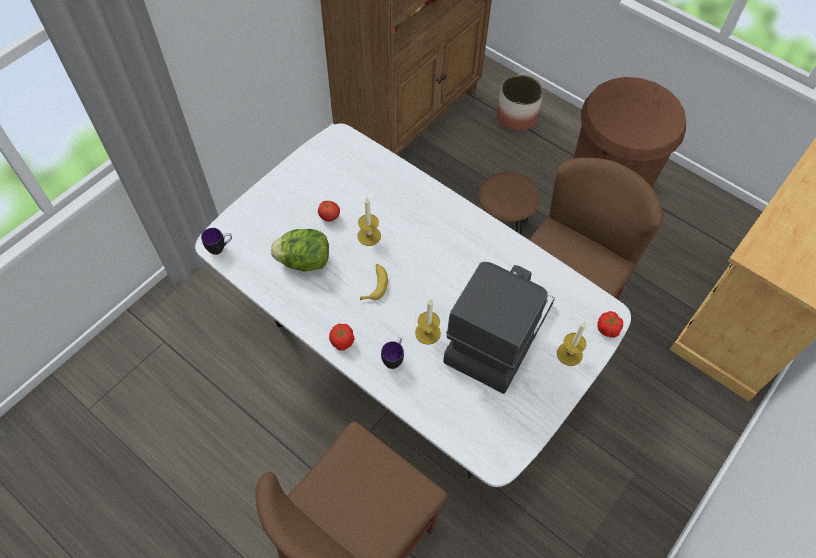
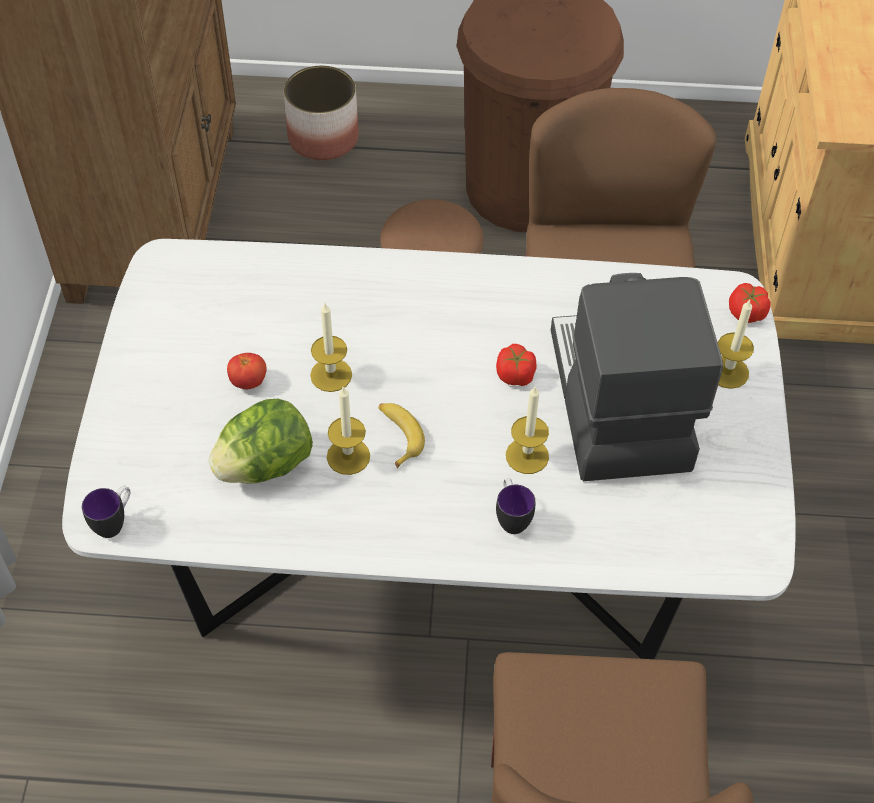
camera: 35 degrees left, 5 degrees down
tomato [329,323,354,351] -> tomato moved to [496,344,537,386]
none -> candle [327,387,370,475]

